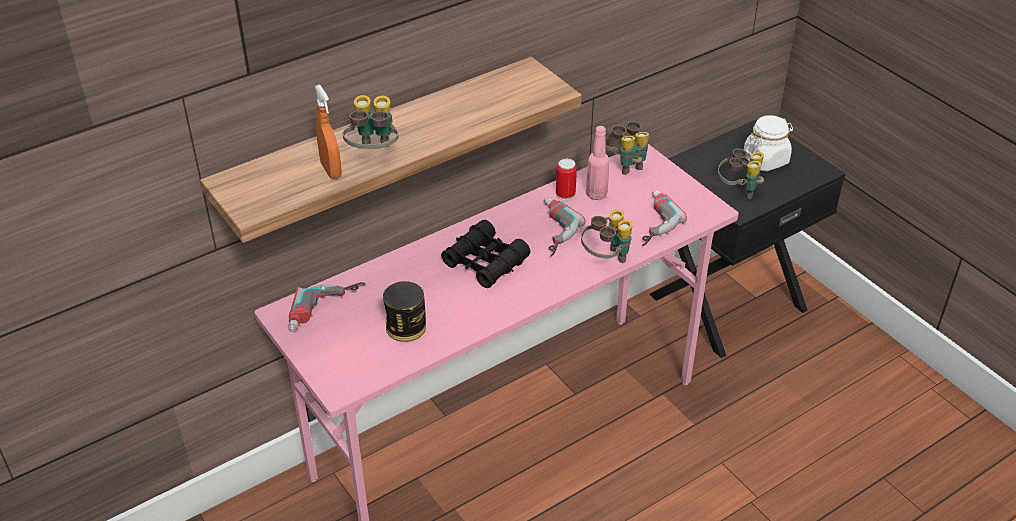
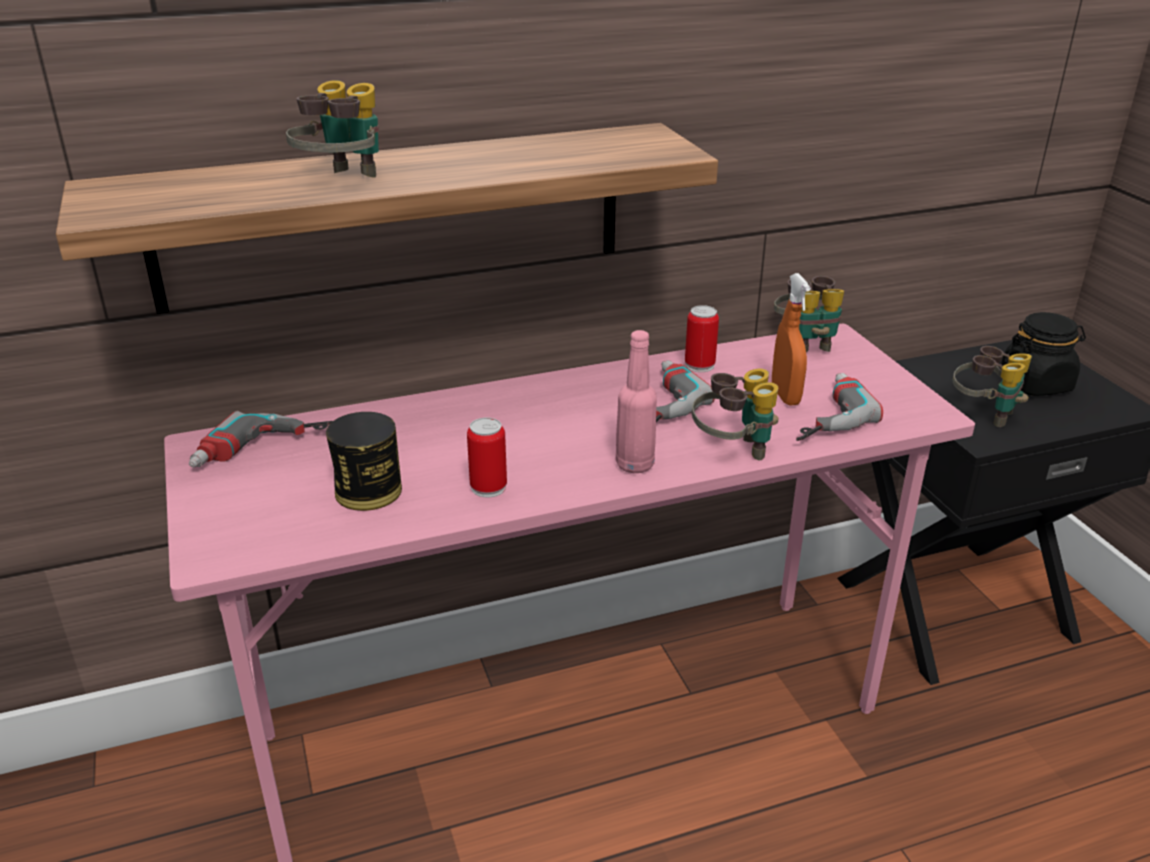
camera: 15 degrees right, 10 degrees down
orange spray bottle [315,85,342,179] -> orange spray bottle moved to [772,273,811,406]
black binoculars [441,220,530,288] -> none
pink bottle [586,126,609,200] -> pink bottle moved to [616,330,657,473]
white jar [744,115,793,172] -> black jar [1001,312,1086,396]
none -> can [467,417,507,498]

